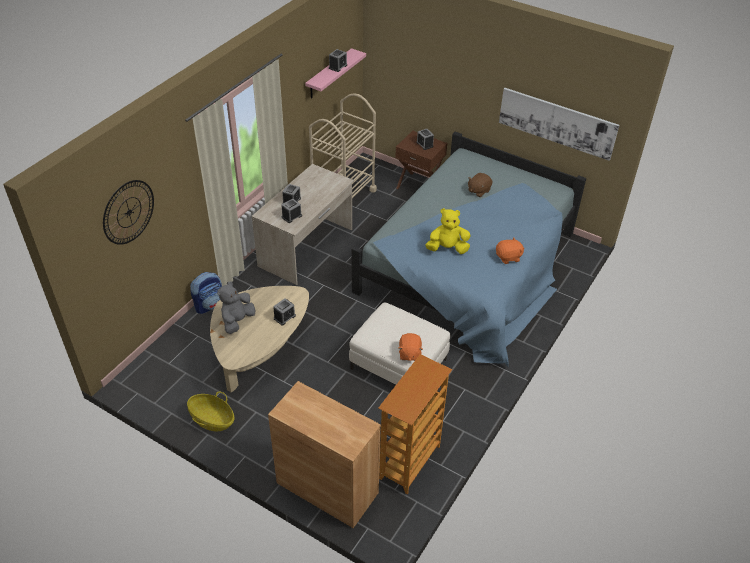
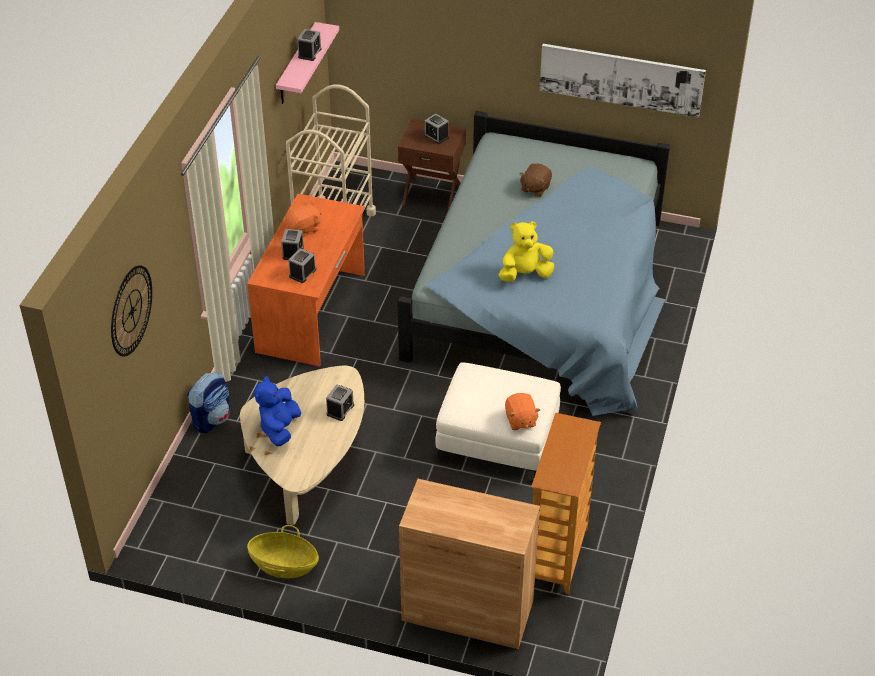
camera: 15 degrees left, 0 degrees up
grey plush toy [217,281,255,334] -> blue plush toy [254,376,301,446]
beige desk [252,164,354,285] -> orange desk [247,194,365,366]
orange plush toy [496,237,525,264] -> orange plush toy moved to [285,201,322,237]

